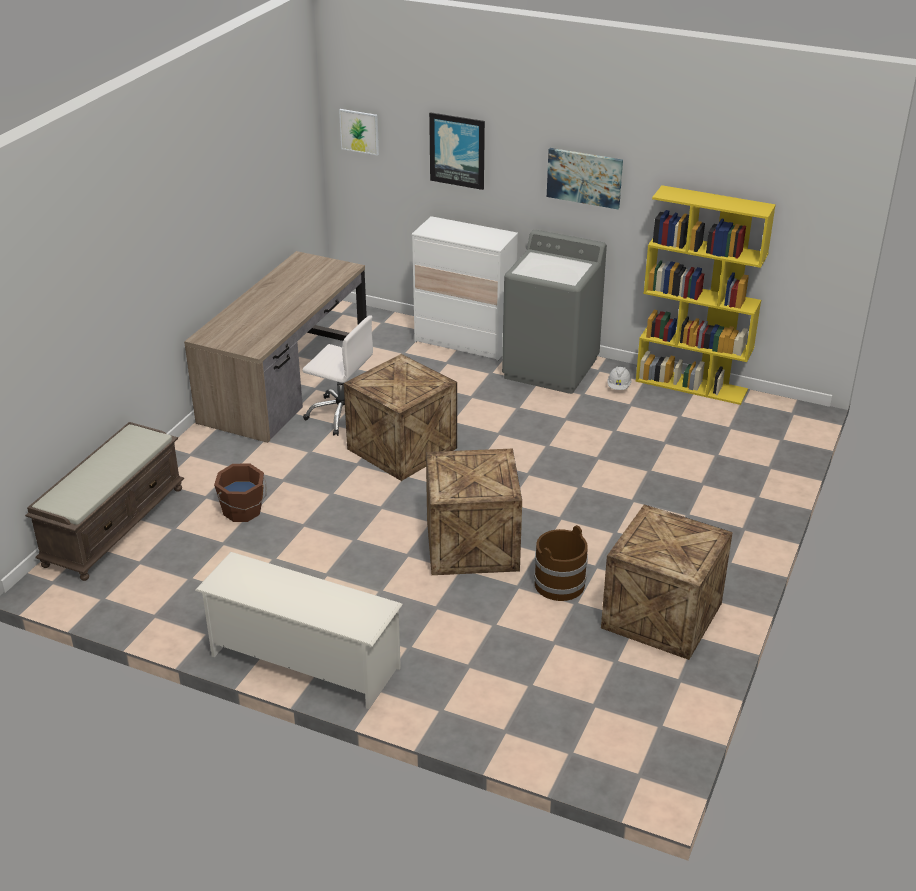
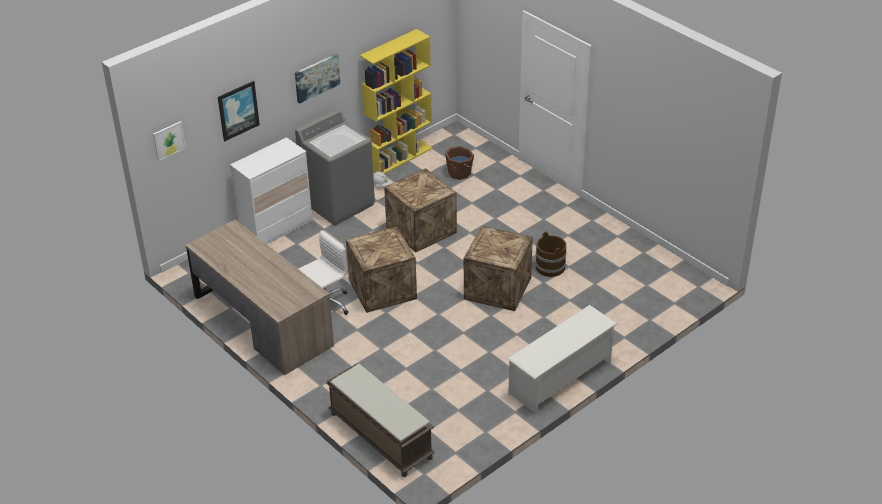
camera: 65 degrees left, 5 degrees up
brown bucket [214,464,267,522] -> brown bucket moved to [445,146,474,180]
crate [601,504,733,660] -> crate moved to [384,168,457,252]

